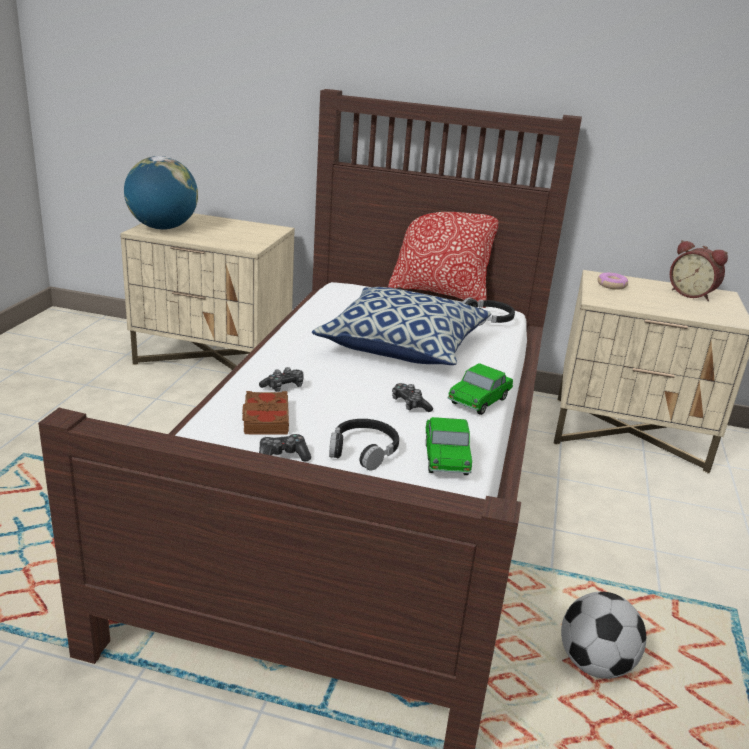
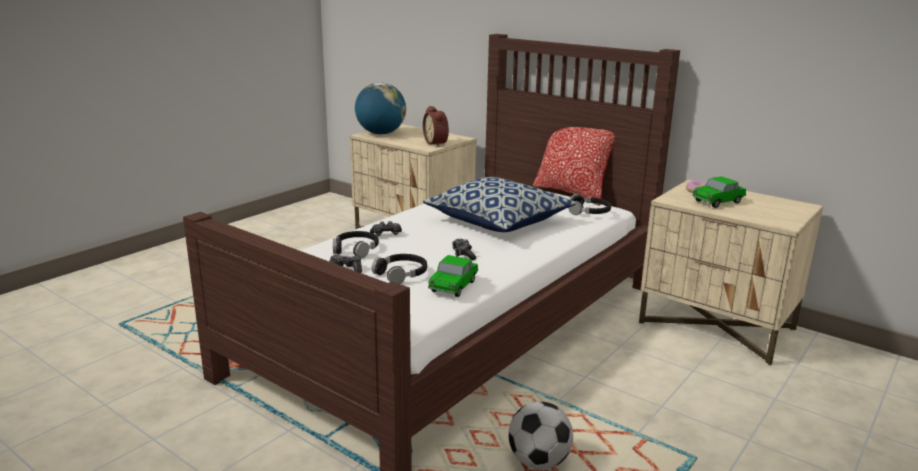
camera: 25 degrees right, 5 degrees down
brown book [242,391,289,435] -> black headphones [333,231,379,258]
toy car [448,363,513,415] -> toy car moved to [692,176,746,208]
alarm clock [670,240,728,301] -> alarm clock moved to [423,106,449,147]

